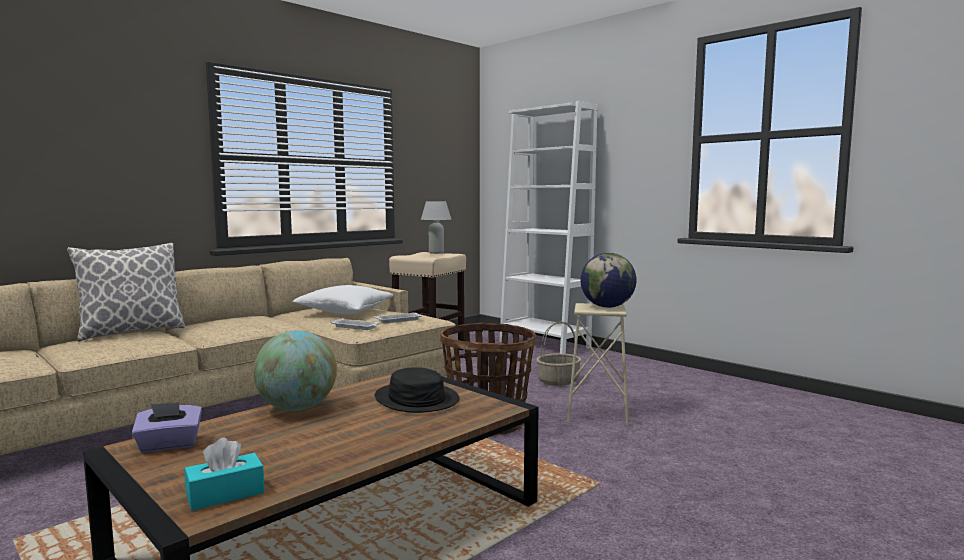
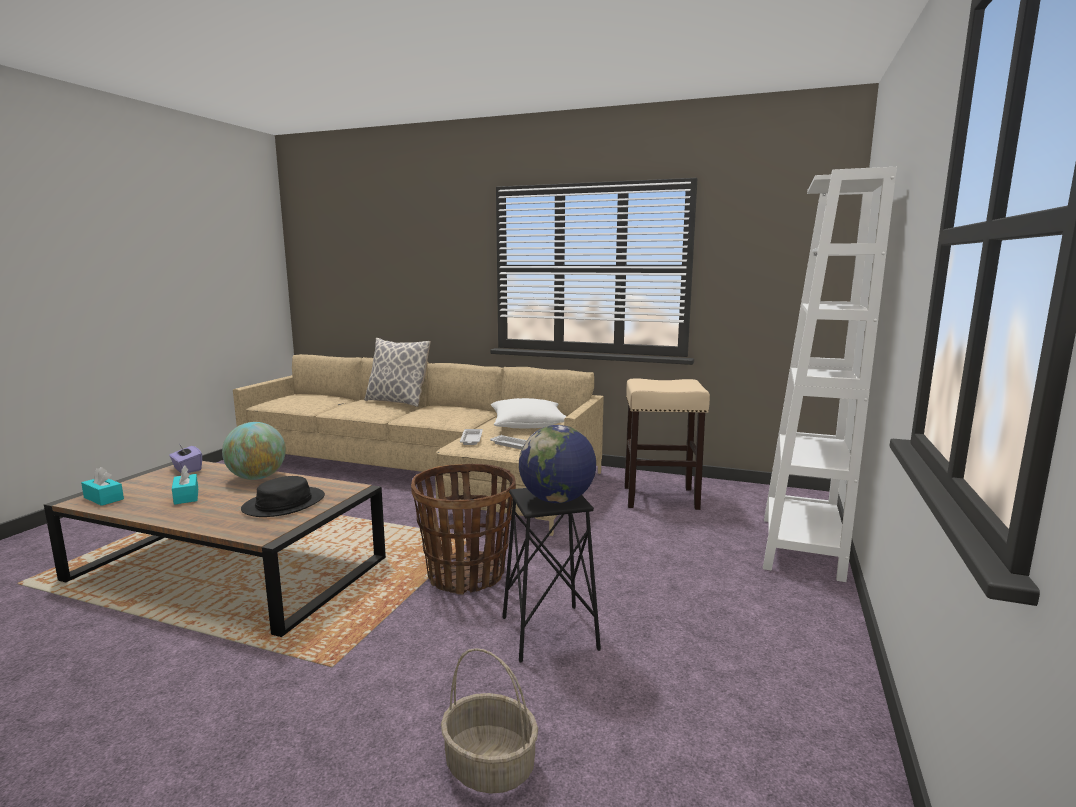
camera: 65 degrees right, 5 degrees up
white table lamp [421,201,451,254] -> none
basket [536,321,581,386] -> basket moved to [441,648,538,794]
beige stool [567,303,629,426] -> black stool [503,488,601,663]
none -> turquoise tissue box [172,465,198,505]

